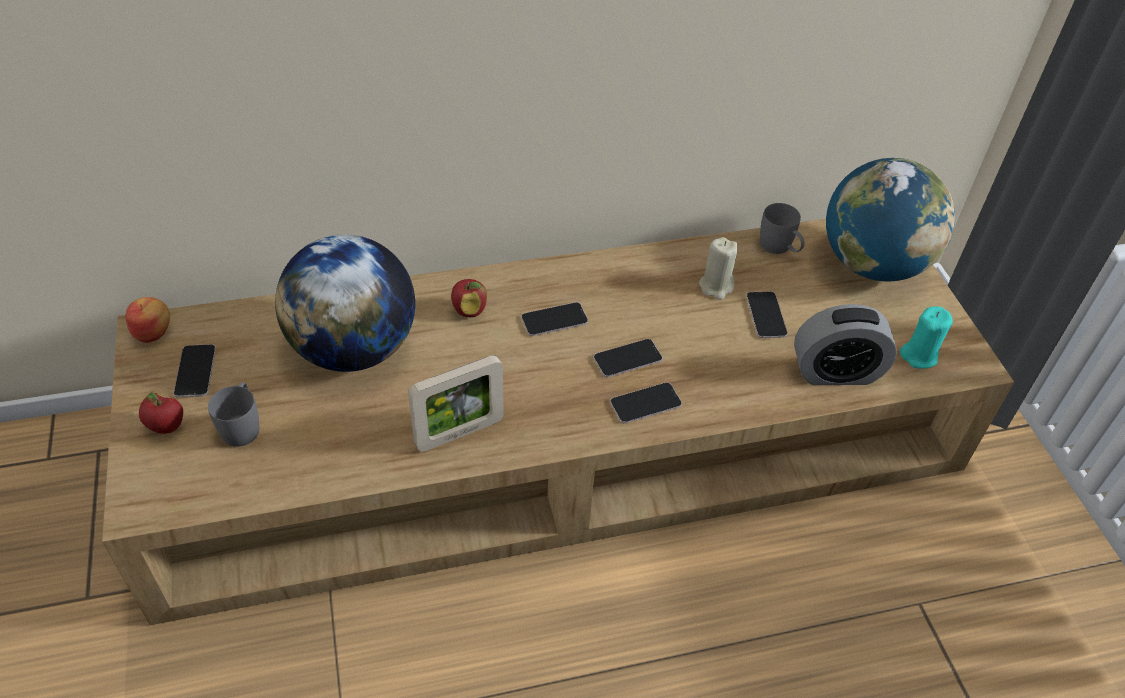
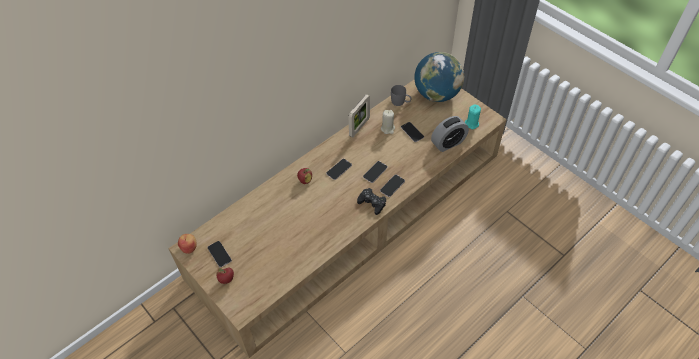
camera: 25 degrees left, 5 degrees up
grey mug [208,383,259,447] -> none
globe [275,235,415,372] -> none
picture frame [408,355,503,452] -> picture frame moved to [349,94,370,138]
none -> black game controller [357,188,386,215]

